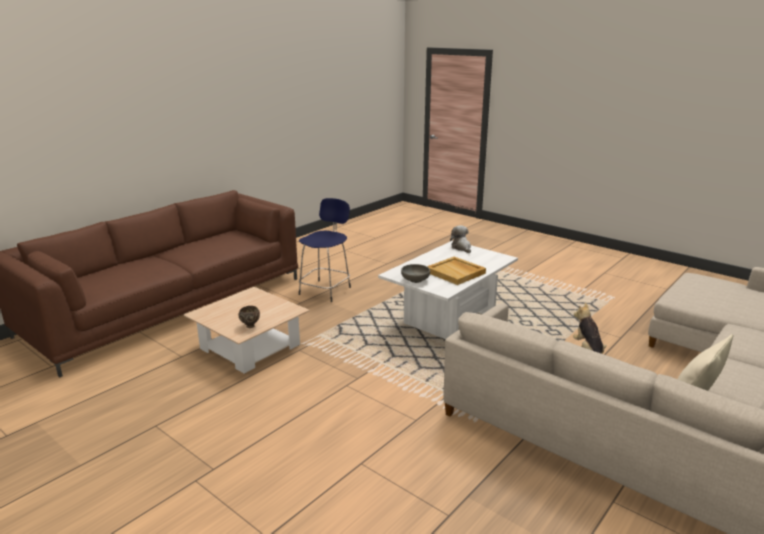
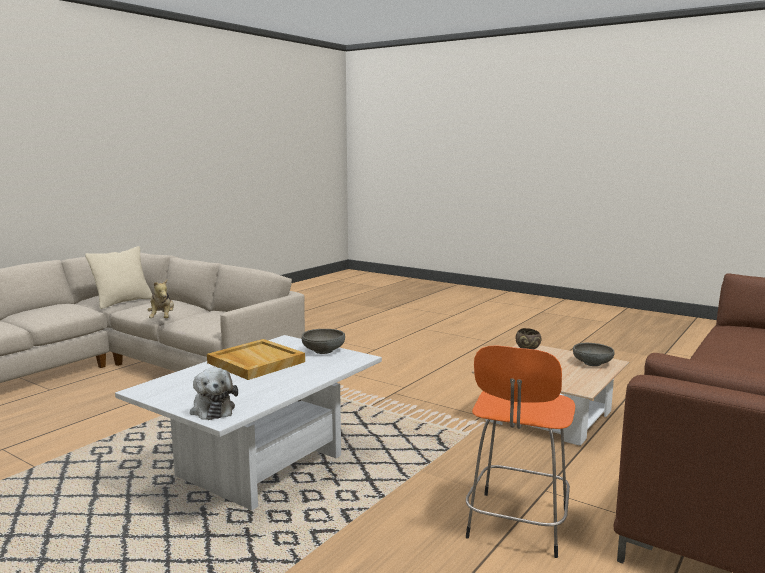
camera: 175 degrees right, 10 degrees down
blue stool [299,198,351,302] -> orange stool [466,345,575,558]
none -> grey bowl [573,343,615,366]

